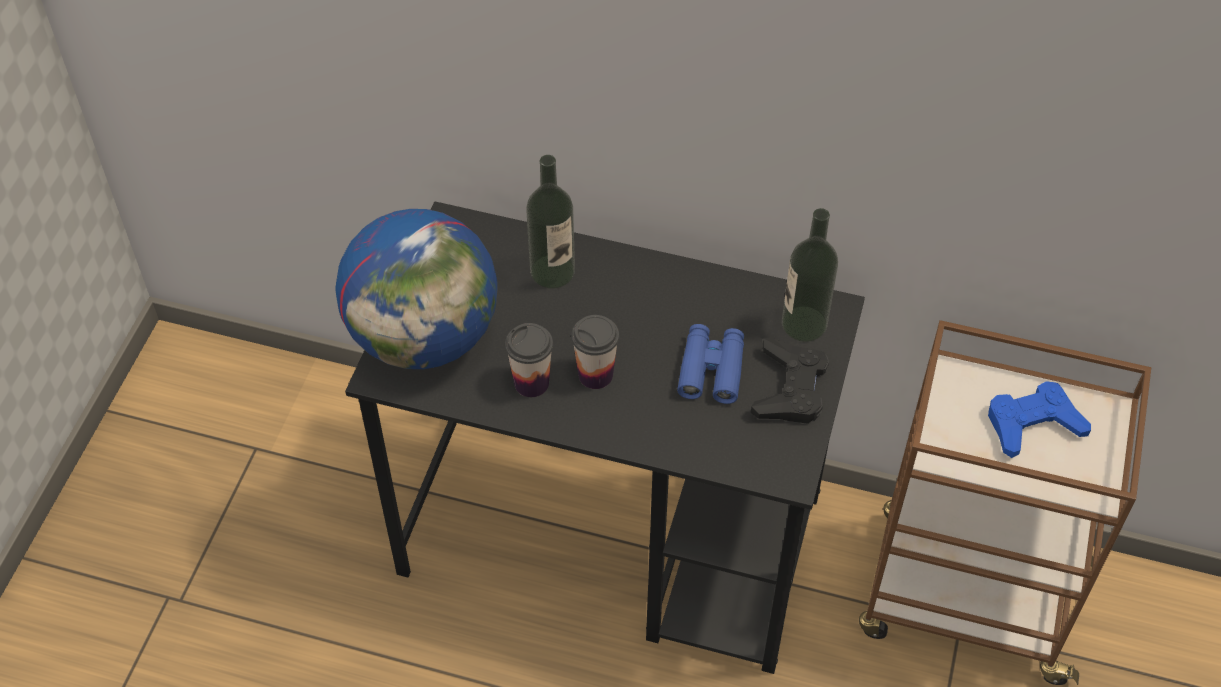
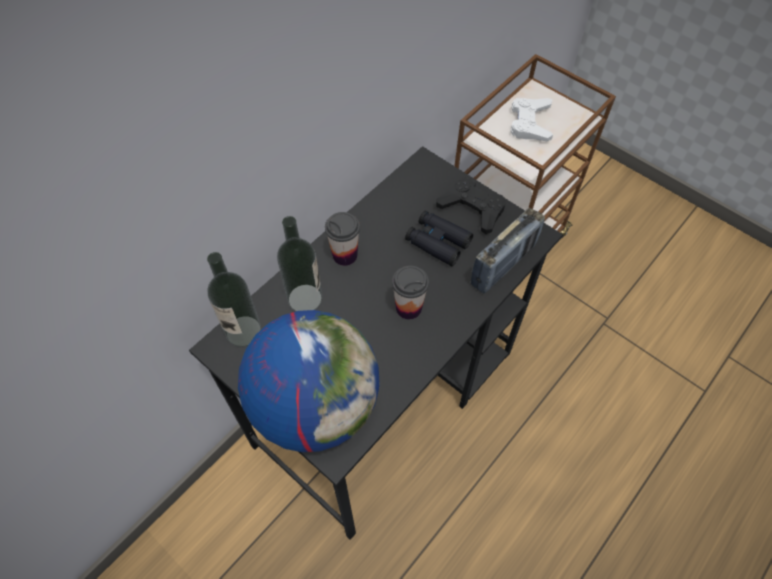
camera: 65 degrees left, 5 degrees up
cup [505,323,553,397] -> cup moved to [325,212,360,266]
blue binoculars [677,324,744,404] -> black binoculars [405,211,473,266]
bottle [782,208,838,342] -> bottle moved to [207,252,261,347]
blue game controller [988,381,1091,458] -> white game controller [511,98,553,141]
none -> radio [471,208,545,294]

